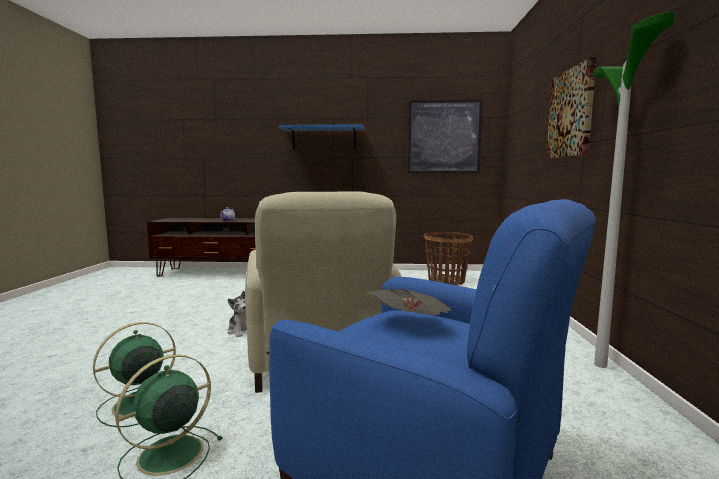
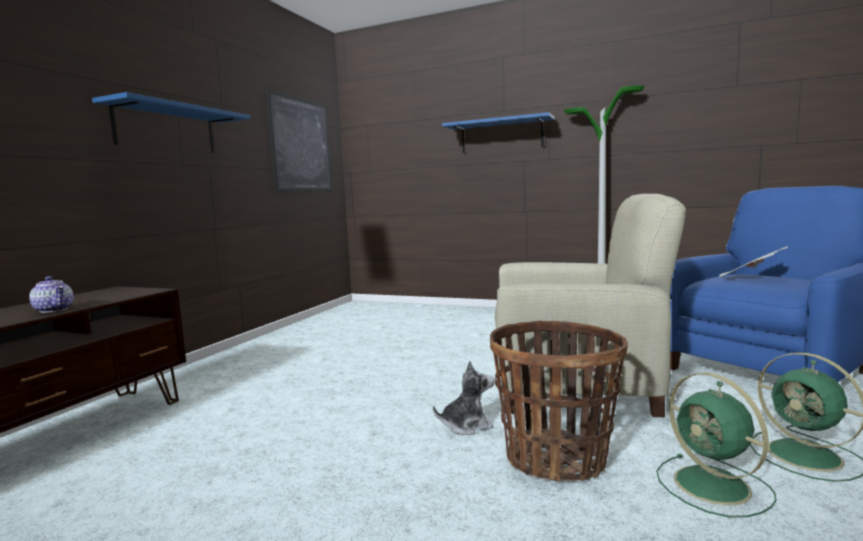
camera: 70 degrees left, 0 degrees up
basket [424,232,473,286] -> basket moved to [490,321,628,481]
picture [546,57,597,159] -> blue shelf [442,112,555,153]

